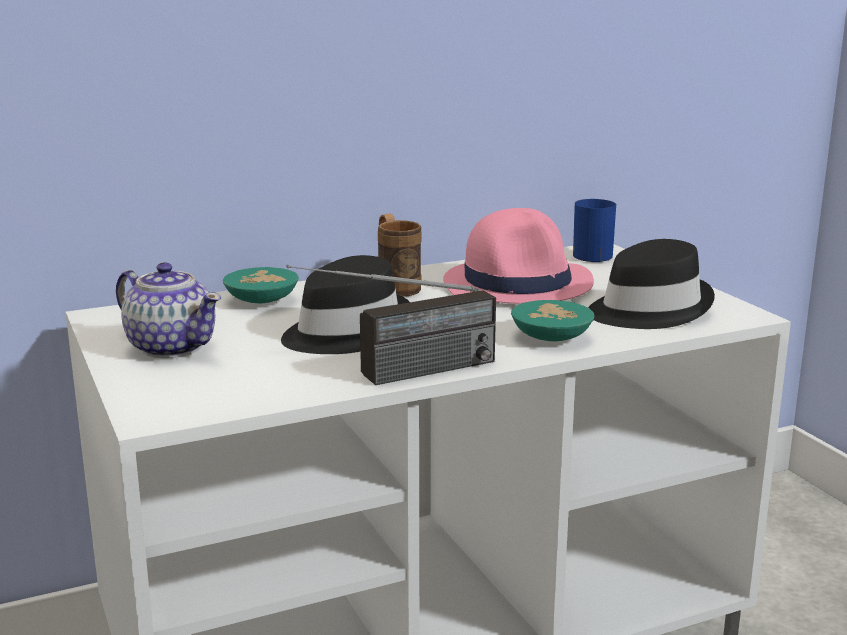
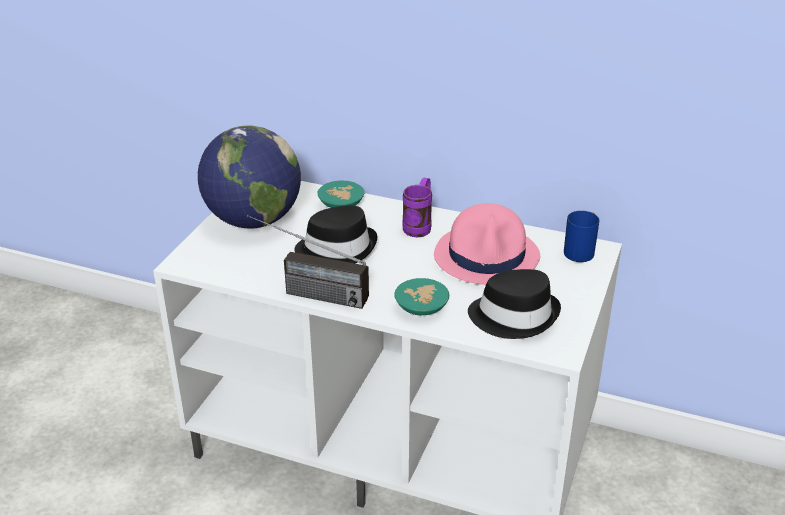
camera: 45 degrees right, 15 degrees up
teapot [116,263,221,358] -> globe [198,126,301,228]
brown mug [378,214,422,297] -> purple mug [402,178,432,237]

